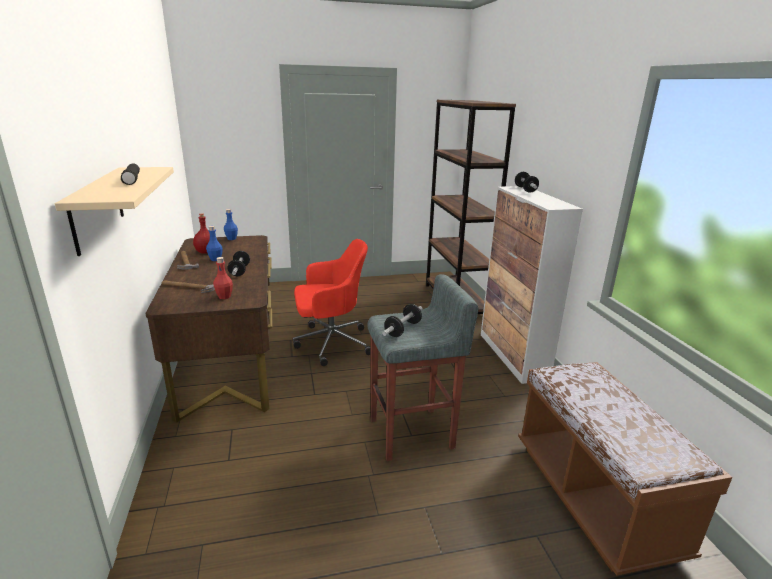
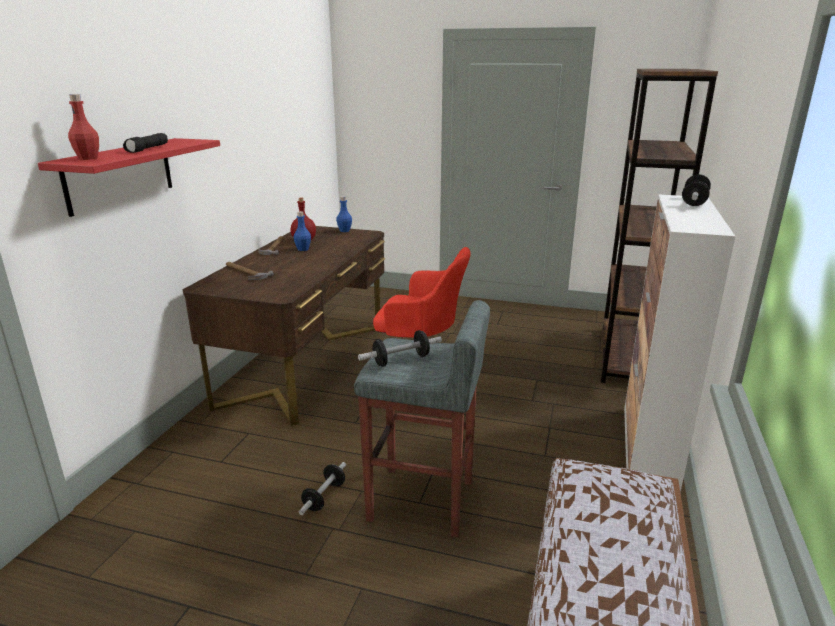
camera: 30 degrees right, 0 degrees up
beige shelf [55,167,174,256] -> red shelf [38,138,220,217]
red bottle [213,257,233,299] -> red bottle moved to [68,94,99,160]
dumbbell [227,251,250,277] -> dumbbell moved to [299,462,346,515]

